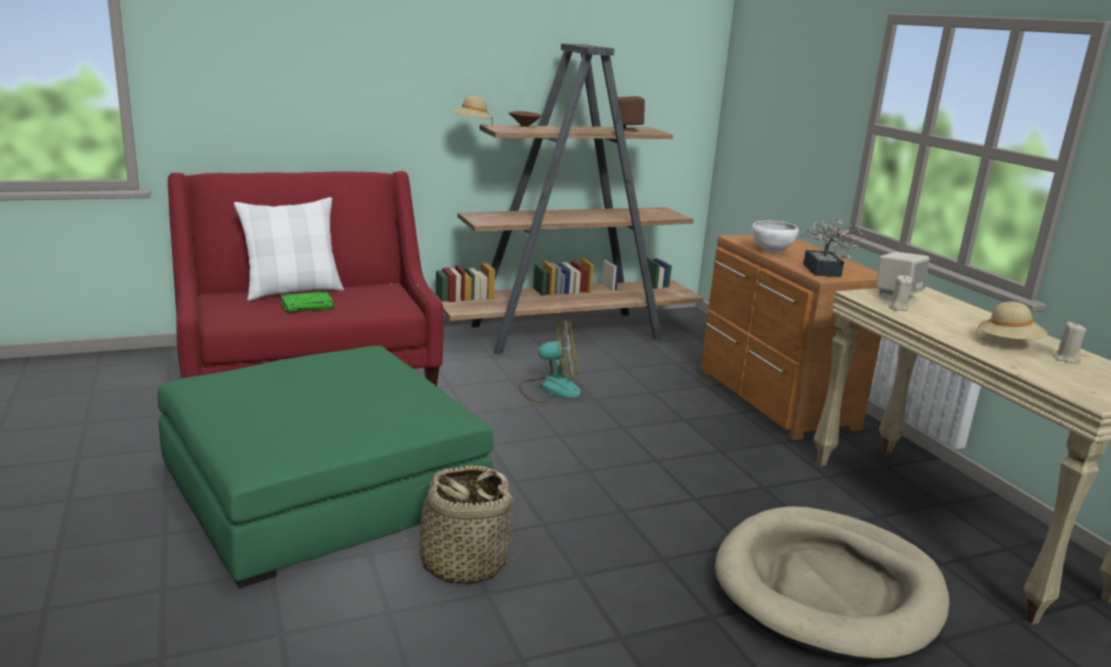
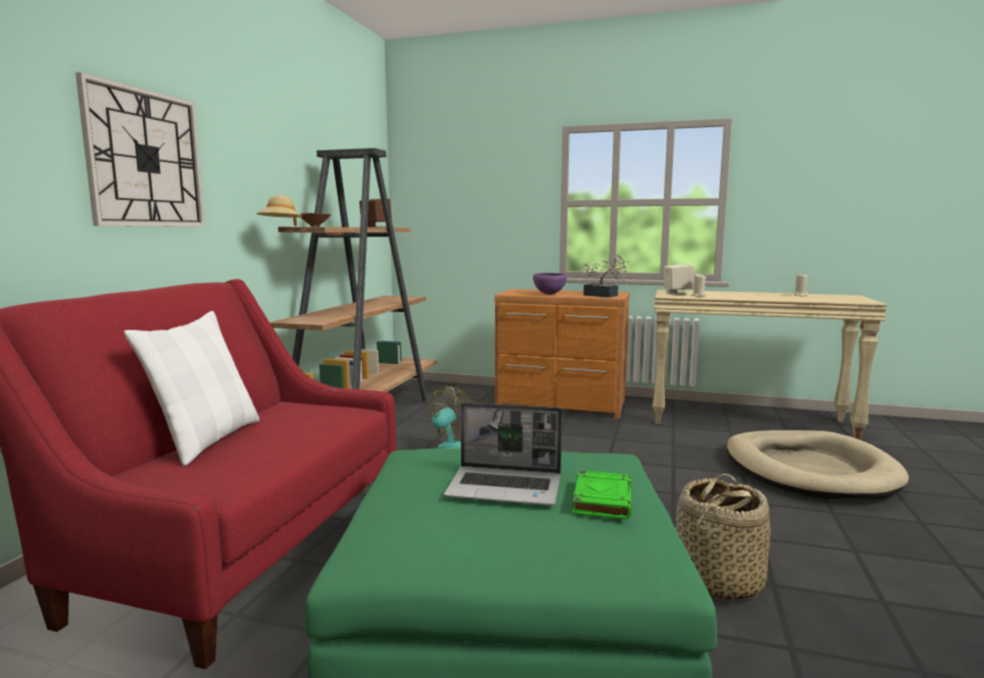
camera: 50 degrees left, 10 degrees down
green book [280,291,334,313] -> green book moved to [573,470,632,519]
white bowl [752,221,799,253] -> purple bowl [533,273,567,295]
beige hat [976,301,1048,340] -> none
none -> wall clock [76,72,205,227]
none -> laptop [444,402,562,505]

